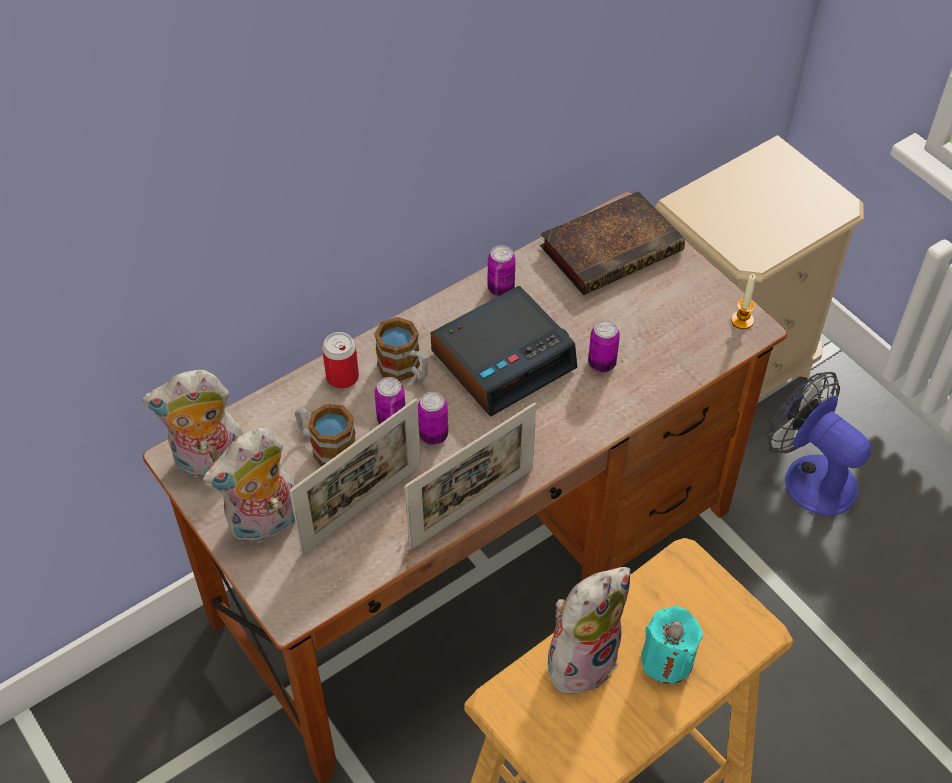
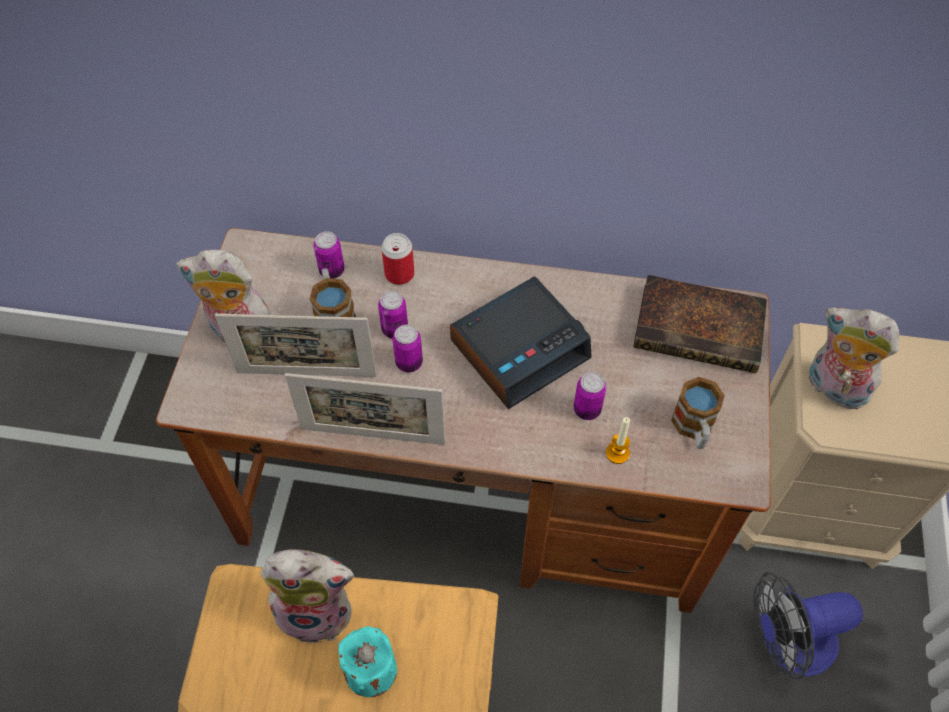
camera: 45 degrees right, 5 degrees up
plush toy [142,370,243,478] -> plush toy moved to [808,307,899,409]
mug [374,317,428,381] -> mug moved to [671,377,725,449]
alarm clock [431,286,577,417] -> alarm clock turned 45 degrees counterclockwise [450,276,592,409]
can [488,245,516,296] -> can moved to [313,231,345,279]
candle [731,274,756,329] -> candle moved to [606,417,630,464]
fan [767,372,871,516] -> fan turned 105 degrees counterclockwise [753,572,863,680]

